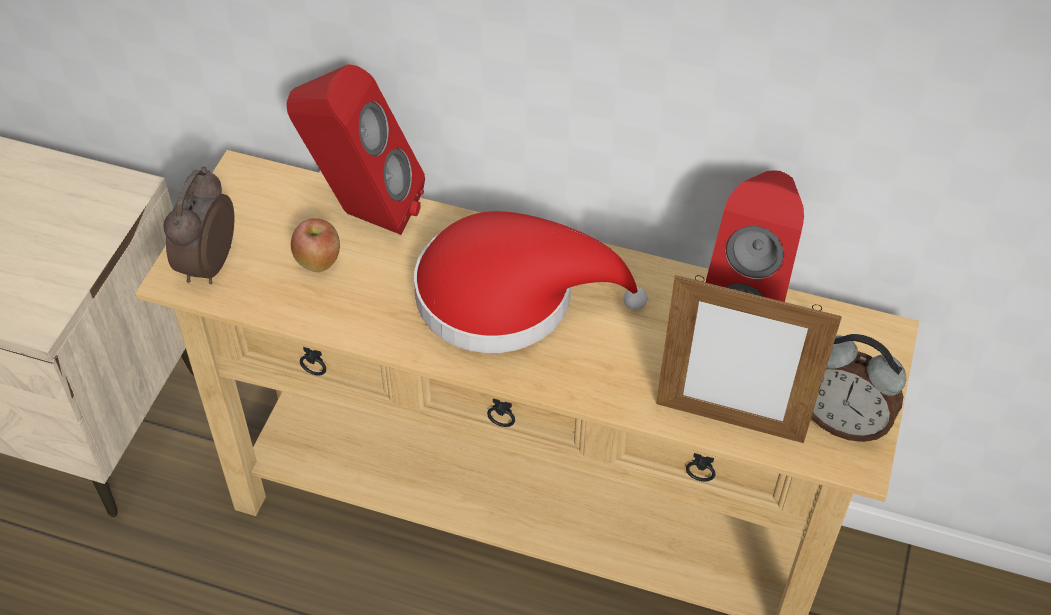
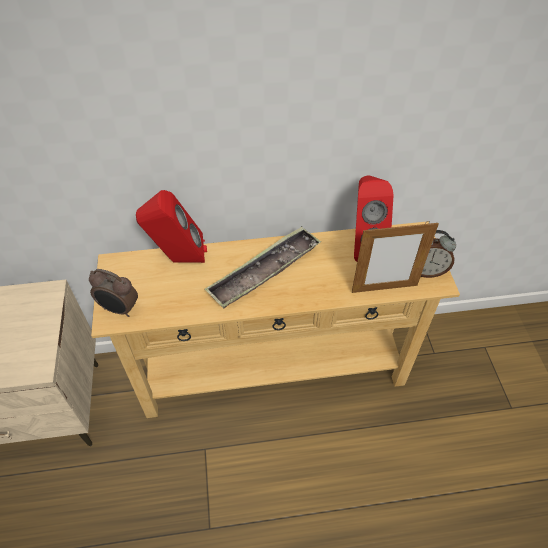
camera: 25 degrees left, 0 degrees up
alarm clock [163,166,234,284] -> alarm clock turned 60 degrees counterclockwise [89,269,138,317]
apple [291,218,340,272] -> none
red hat [414,211,647,353] -> tray [205,226,321,308]

